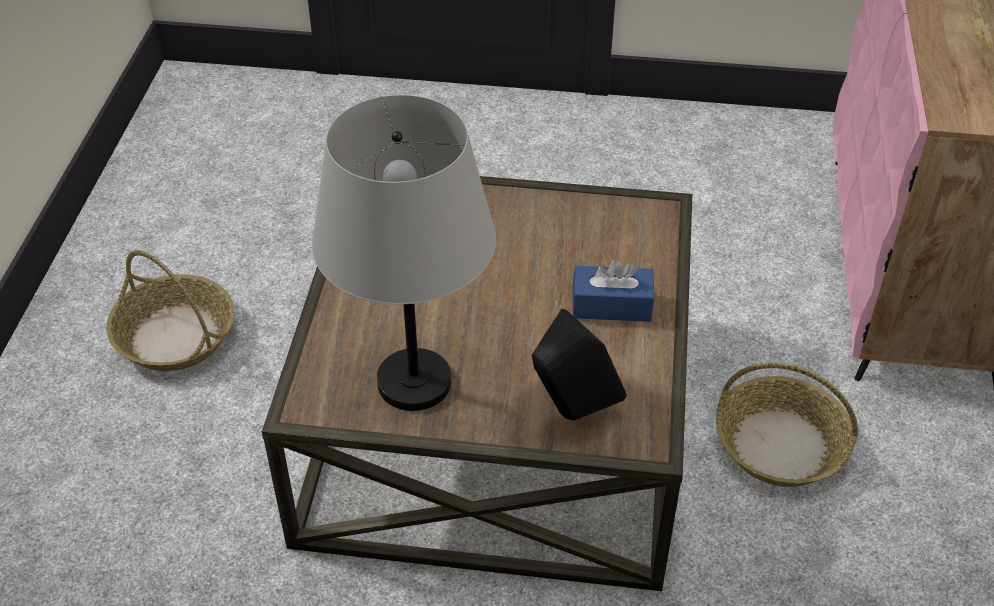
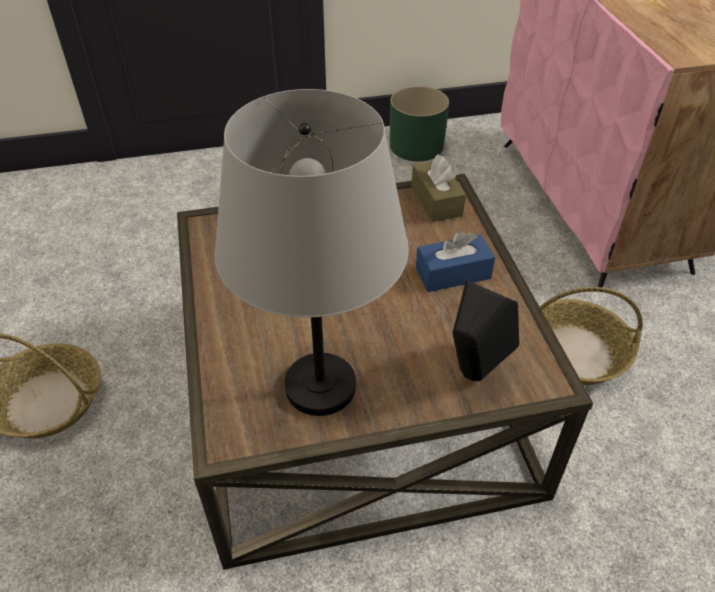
camera: 20 degrees left, 0 degrees up
none -> green planter [390,86,449,161]
none -> brown tissue box [412,154,466,222]

